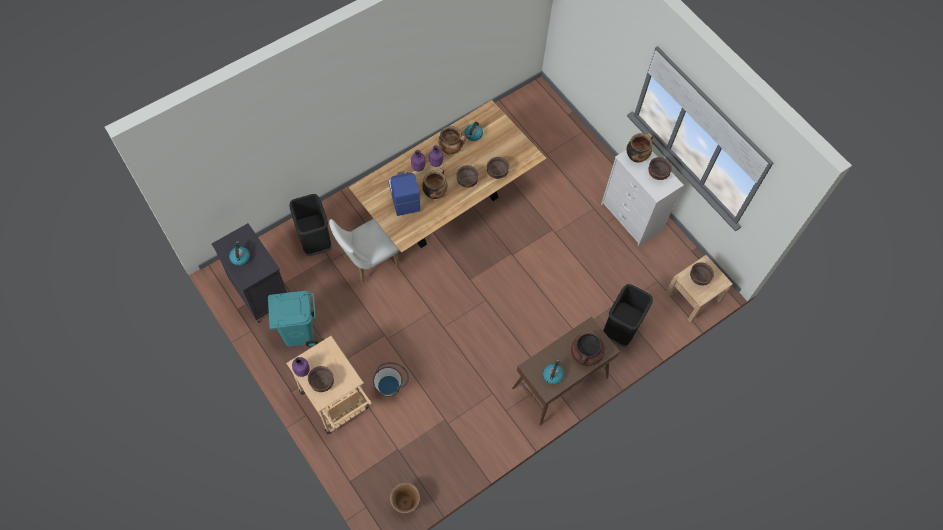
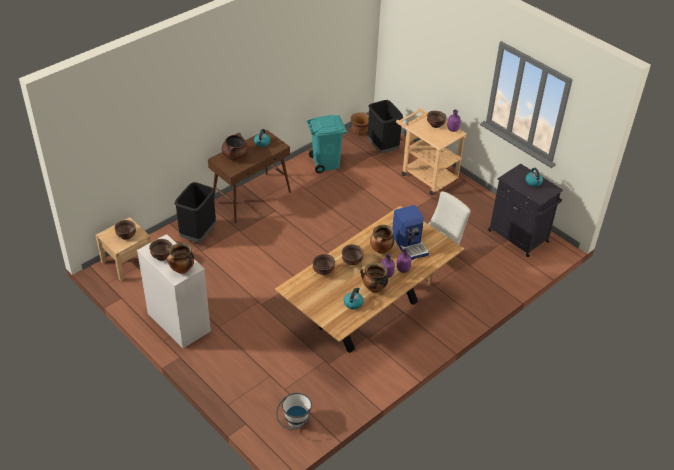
camera: 175 degrees right, 20 degrees down
turquoise trash can [268,291,318,347] -> turquoise trash can moved to [306,115,347,173]
black trash can [289,194,332,256] -> black trash can moved to [367,100,403,153]
white bucket [373,362,409,397] -> white bucket moved to [276,393,312,430]

